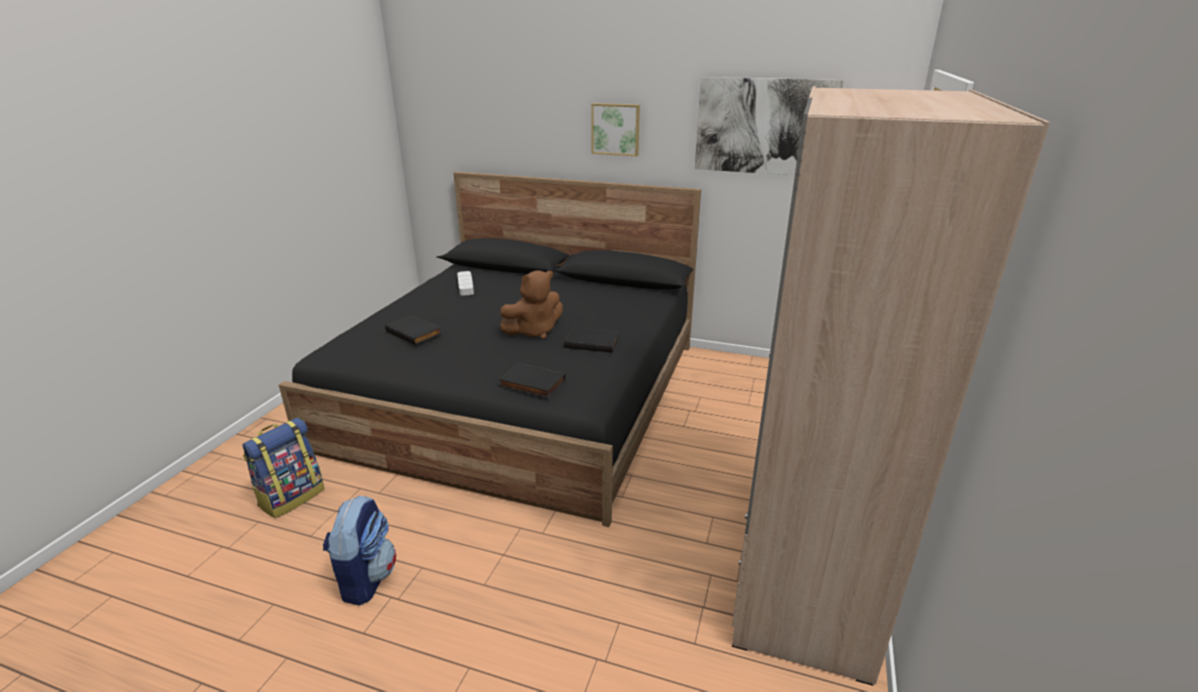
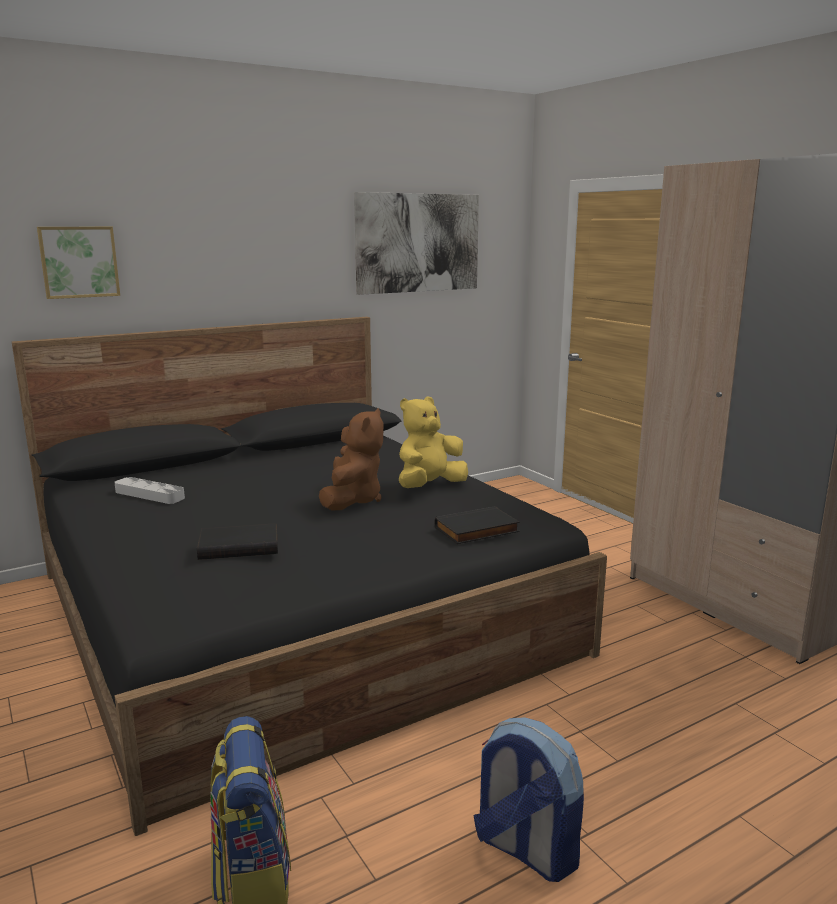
camera: 50 degrees left, 10 degrees down
black book [564,327,619,353] -> yellow plush toy [399,396,468,488]
picture [591,103,640,156] -> picture moved to [37,227,120,299]

